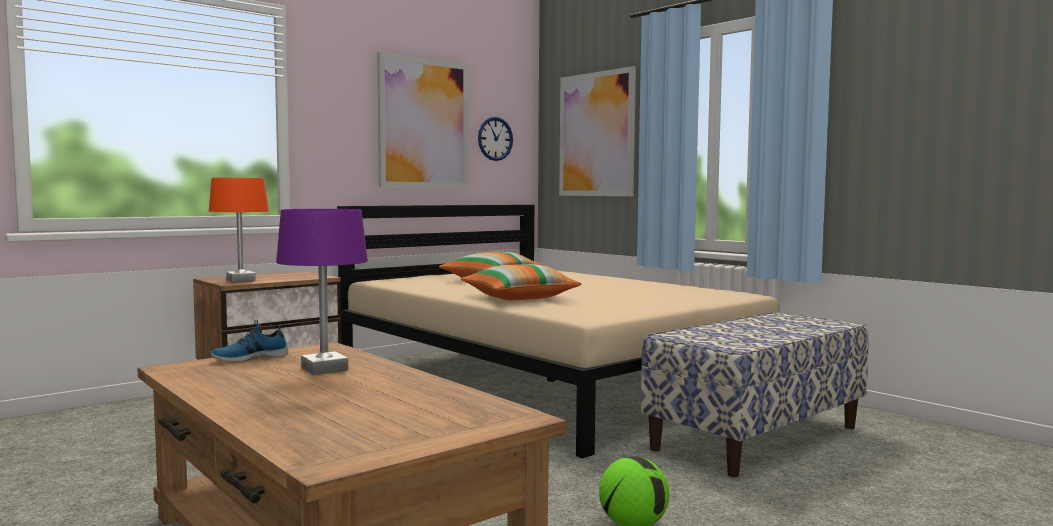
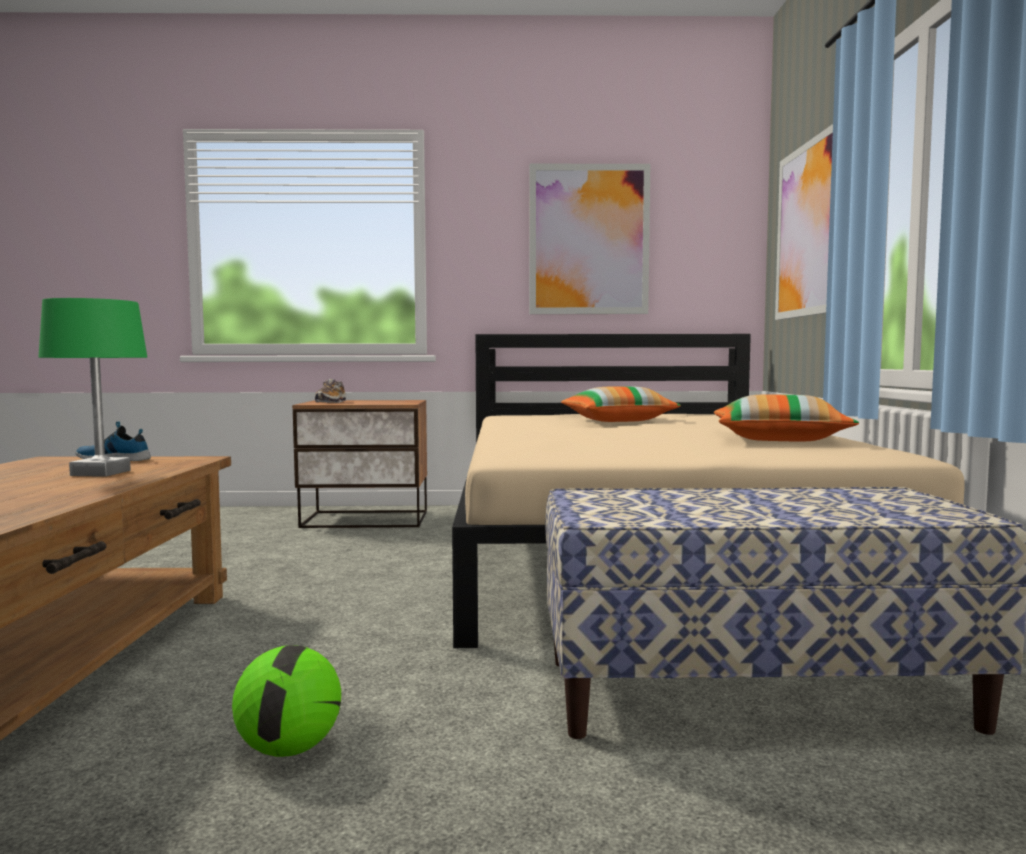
camera: 40 degrees right, 0 degrees up
orange table lamp [209,178,269,282] -> shoe [315,379,346,403]
purple table lamp [276,209,368,375] -> green table lamp [39,298,147,477]
pillow [461,264,582,300] -> pillow moved to [714,394,859,441]
wall clock [478,117,513,161] -> none

